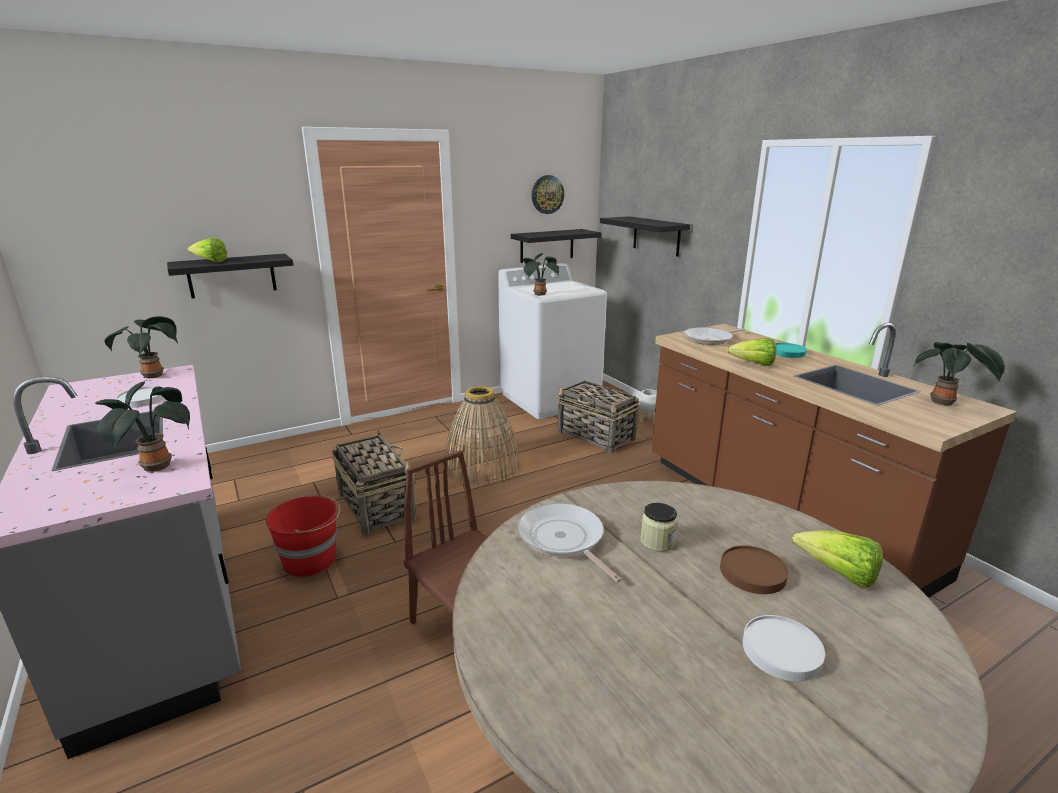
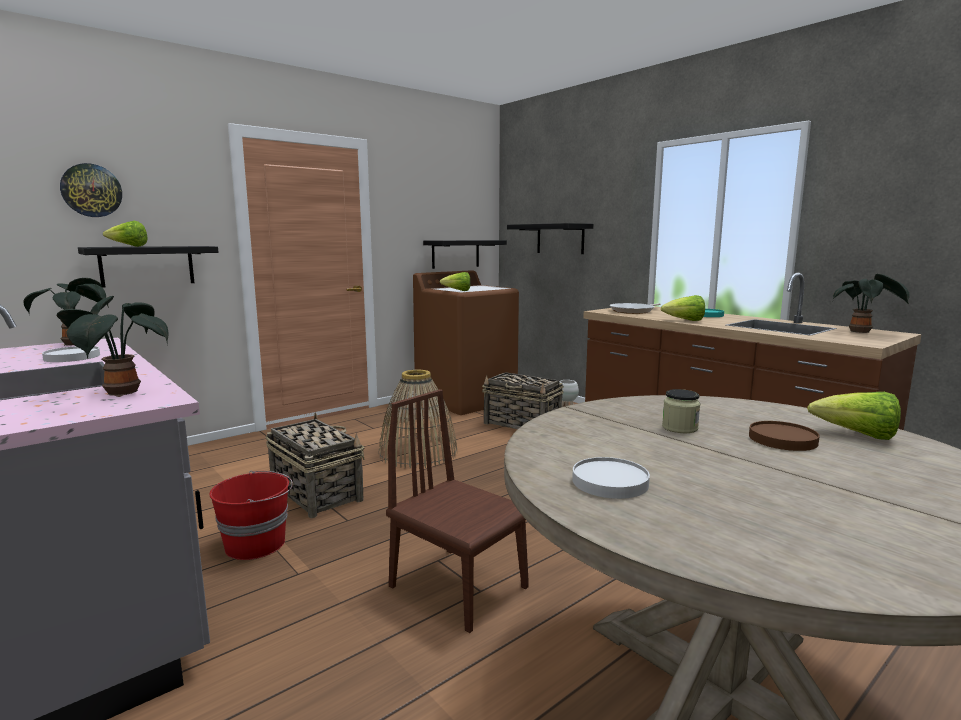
camera: 10 degrees left, 10 degrees down
white washing machine [498,263,607,419] -> brown washing machine [413,270,519,415]
frying pan [518,503,622,583] -> none
potted plant [523,253,559,296] -> lettuce [440,272,471,291]
wall clock [532,175,564,214] -> wall clock moved to [60,163,122,217]
white plate [743,615,825,682] -> white plate moved to [572,457,650,499]

